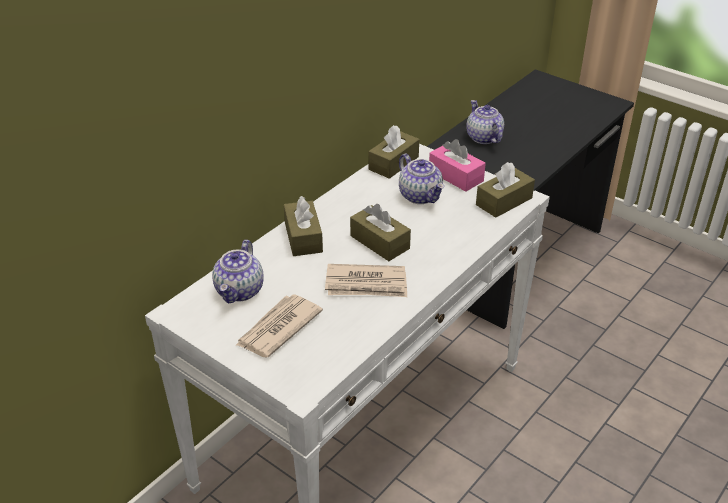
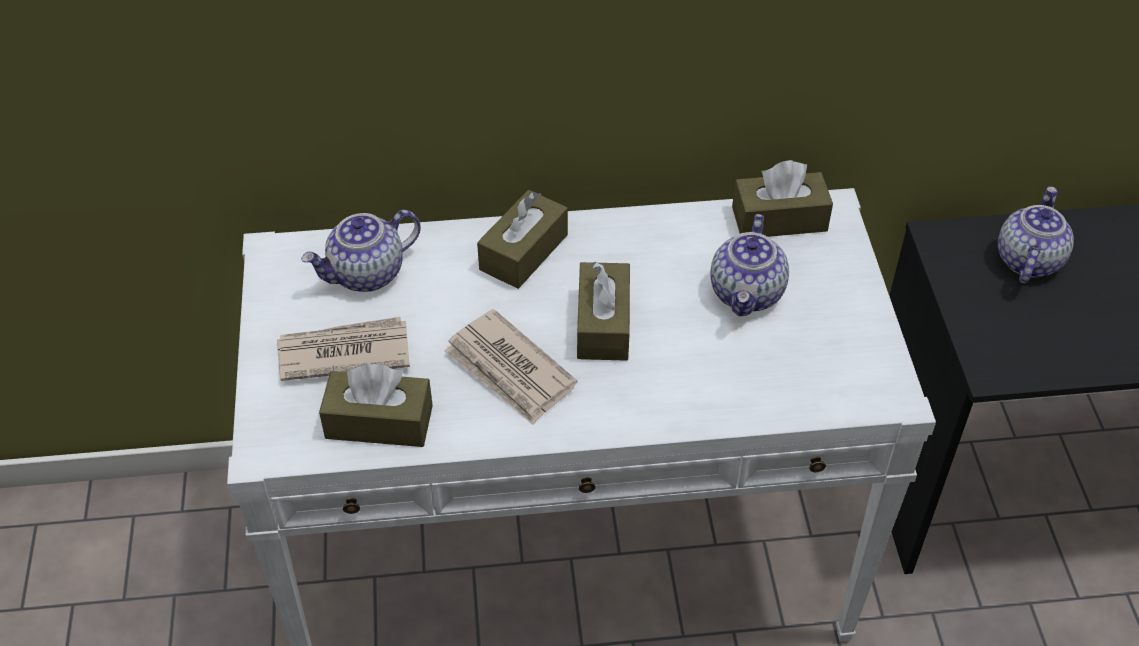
camera: 45 degrees right, 10 degrees up
pink tissue box [429,139,486,192] -> none
brown tissue box [476,162,535,218] -> brown tissue box moved to [319,364,433,447]

